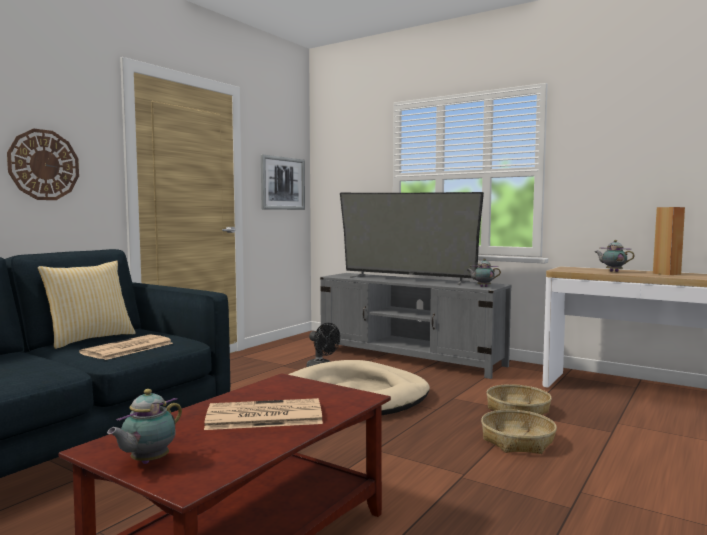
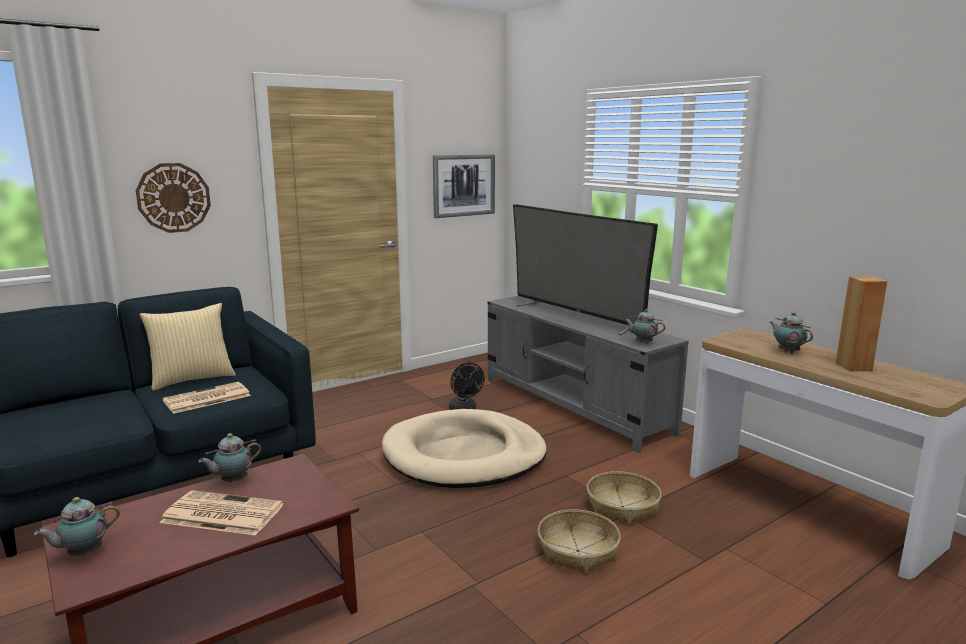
camera: 20 degrees right, 10 degrees up
none -> teapot [198,433,261,482]

